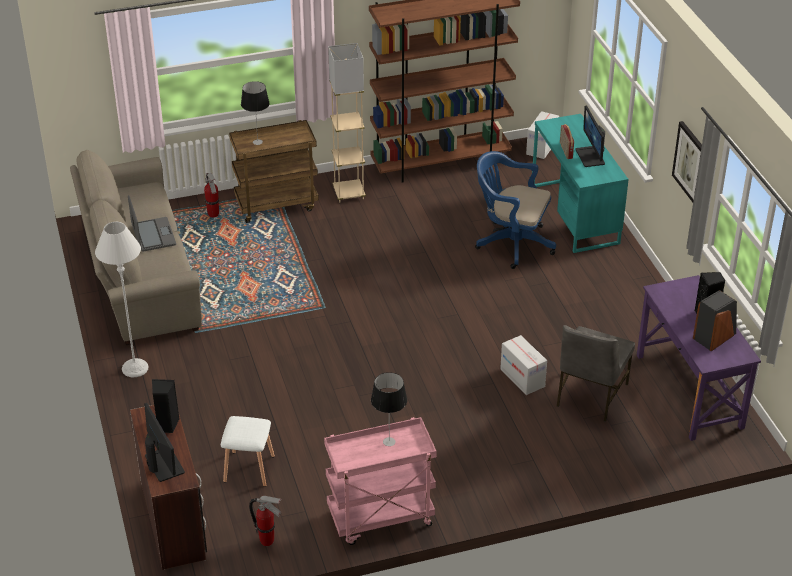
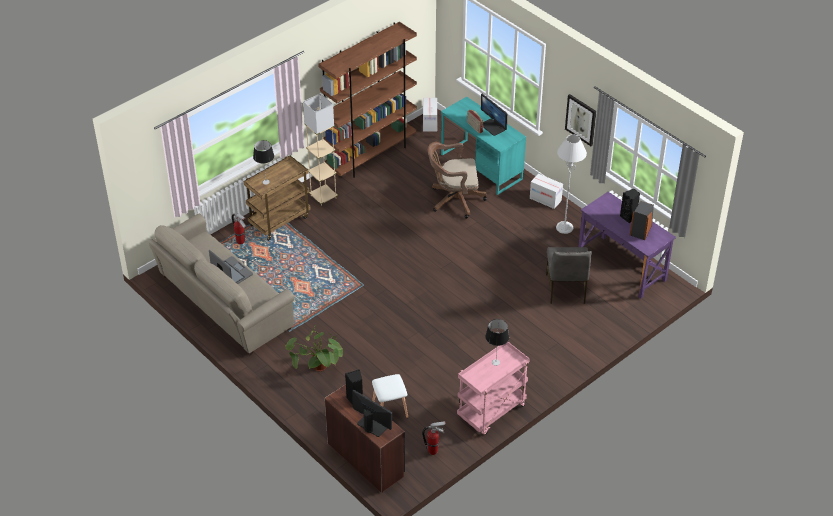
camera: 25 degrees left, 5 degrees up
grey floor lamp [95,222,149,377] -> grey floor lamp moved to [556,134,587,234]
blue office chair [475,151,556,269] -> brown office chair [428,142,487,219]
cardboard box [500,335,547,395] -> cardboard box moved to [530,174,563,209]
none -> potted plant [285,326,344,371]

